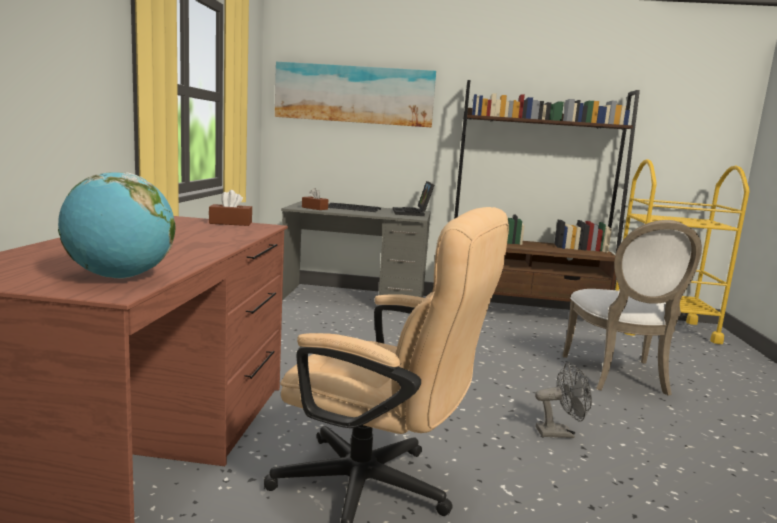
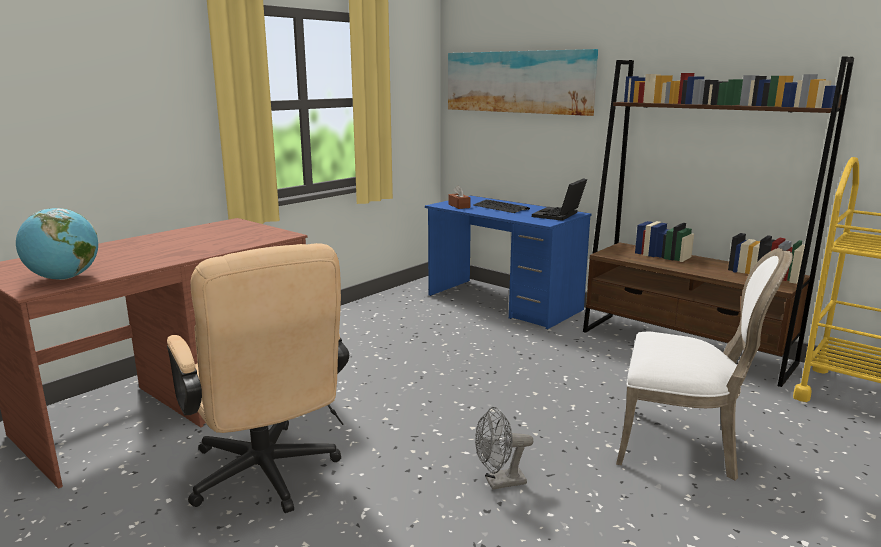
camera: 35 degrees right, 5 degrees up
brown tissue box [209,190,252,226] -> none
grey desk [281,201,430,311] -> blue desk [425,195,591,330]
grey fan [535,362,592,438] -> grey fan turned 135 degrees clockwise [475,407,533,490]
white chair [563,220,702,396] -> white chair turned 105 degrees counterclockwise [616,248,793,480]

